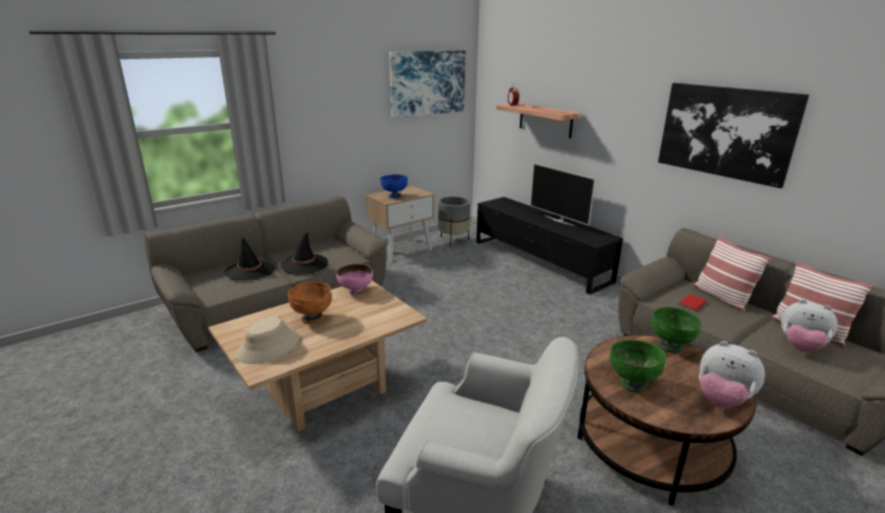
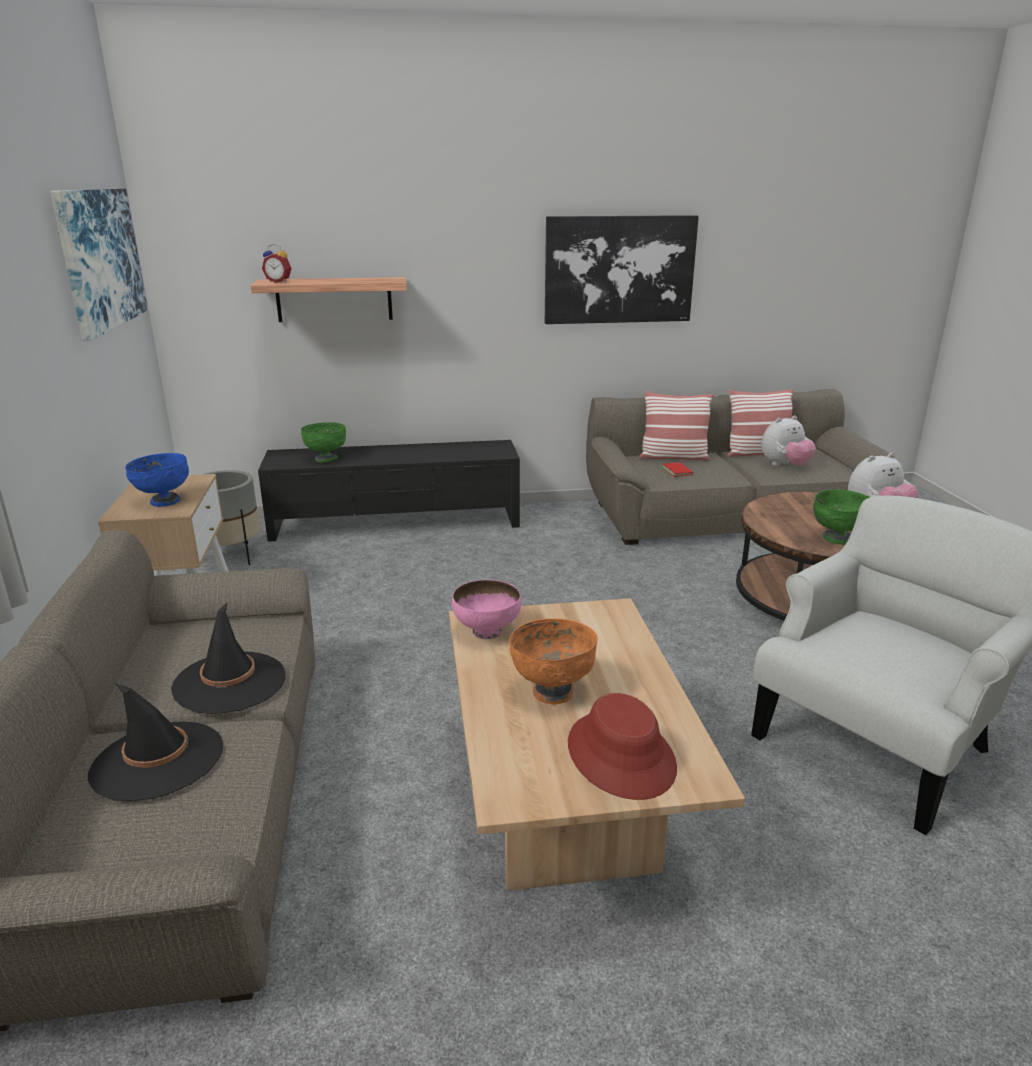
camera: 60 degrees left, 0 degrees up
beige hat [236,316,299,364] -> red hat [568,693,677,800]
television [530,163,595,226] -> none
green bowl [652,307,702,352] -> green bowl moved to [301,422,346,463]

